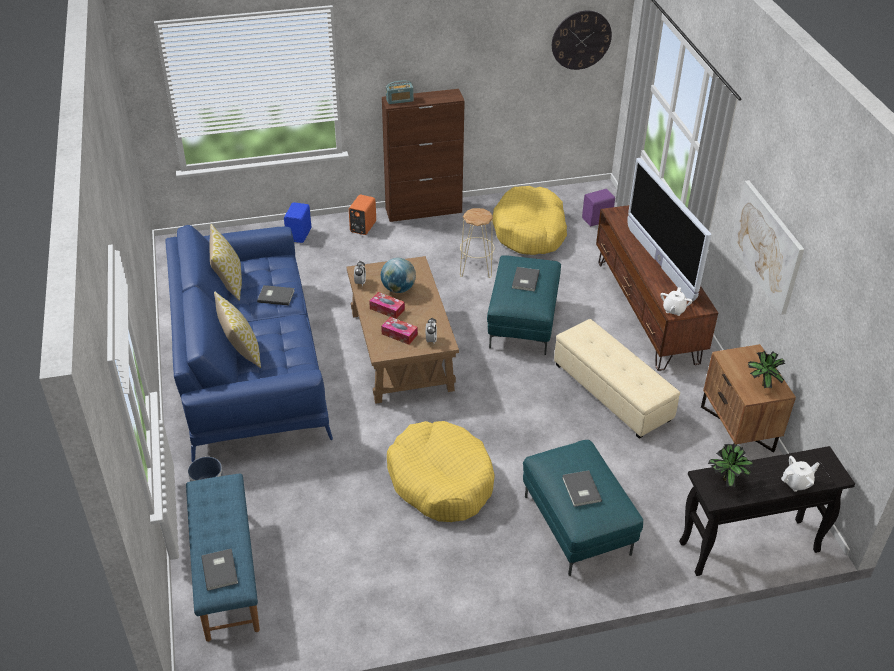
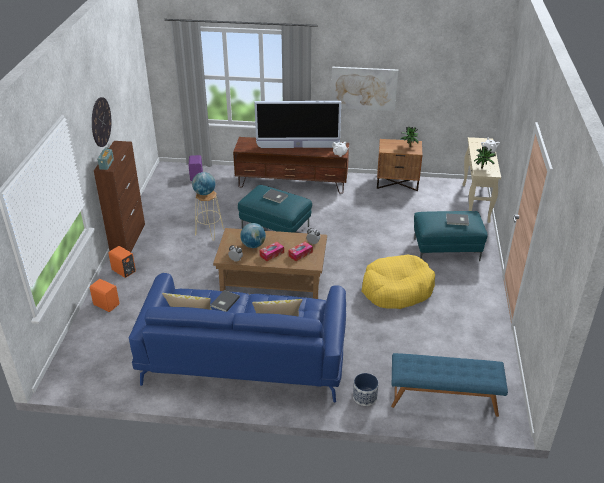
camera: 70 degrees left, 5 degrees down
grey book [201,548,238,591] -> none
blue speaker [284,202,311,243] -> orange speaker [90,279,119,312]
yellow dog bed [492,186,567,255] -> none
wall clock [552,11,612,70] -> wall clock moved to [92,97,111,147]
beige ottoman [554,319,680,439] -> none
black console table [679,446,855,576] -> beige console table [463,137,501,223]
none -> globe [192,172,215,195]

